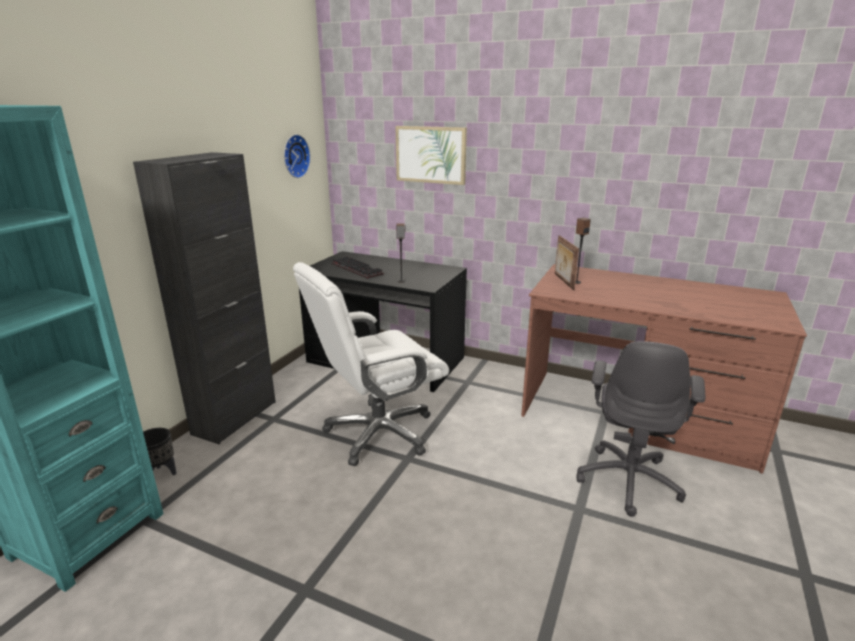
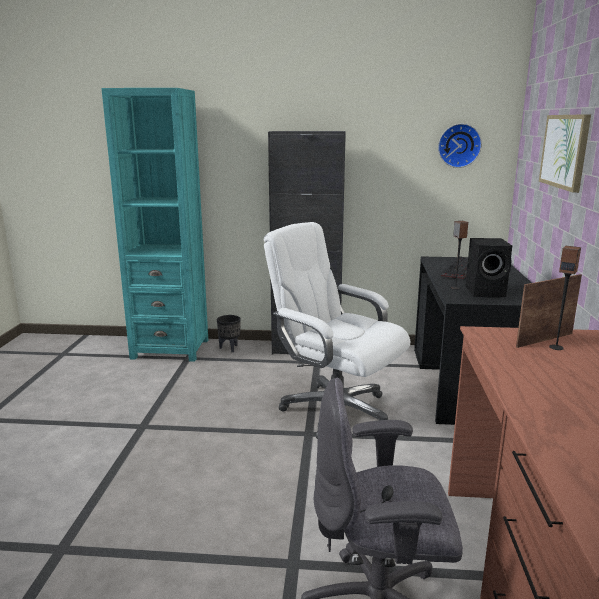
camera: 70 degrees right, 5 degrees down
none -> black speaker [465,238,512,297]

